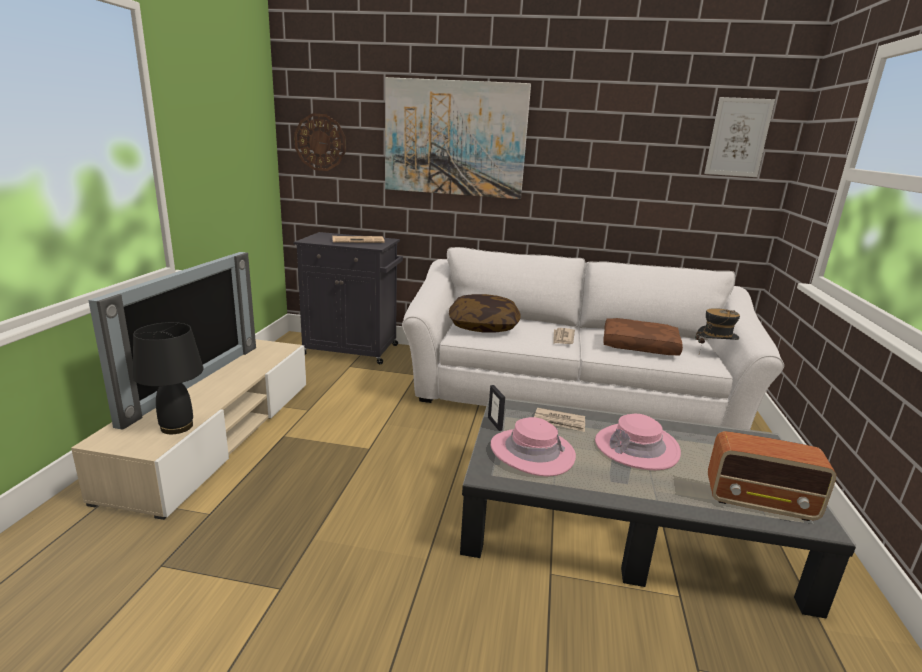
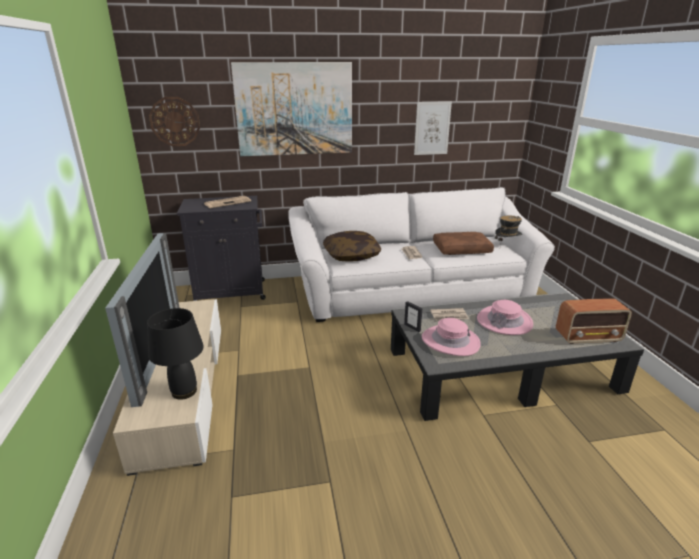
camera: 20 degrees left, 5 degrees up
picture [704,97,775,177] -> picture moved to [414,101,452,155]

